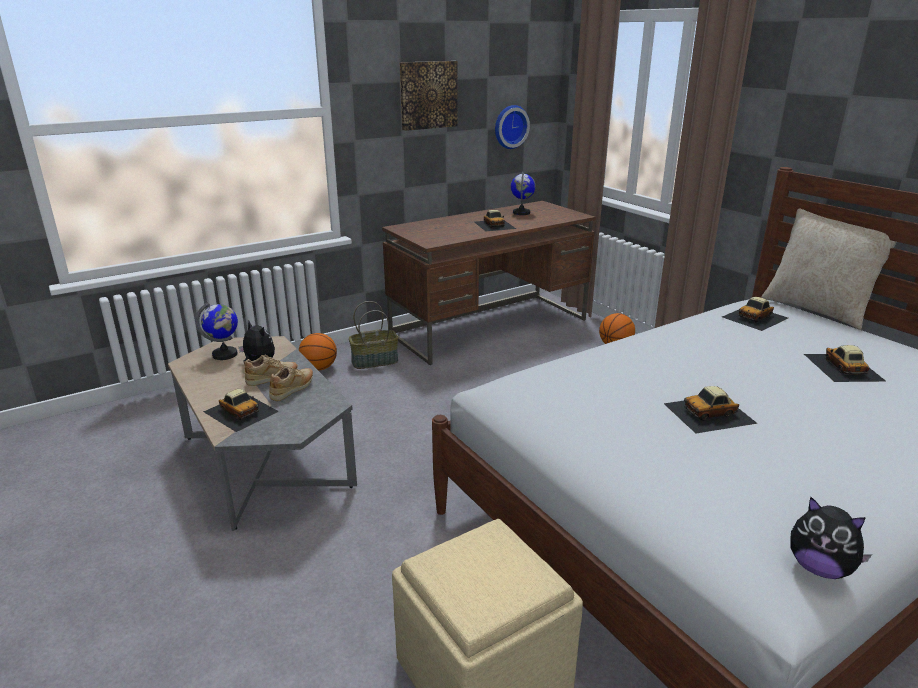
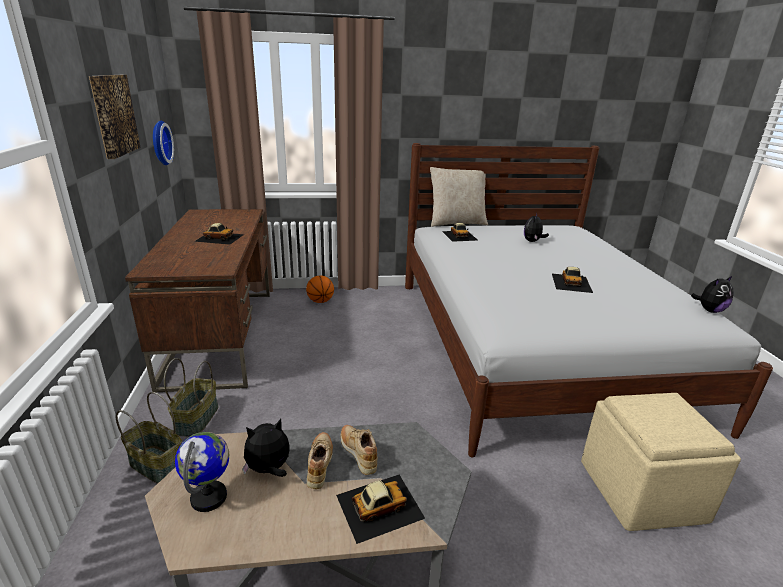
camera: 65 degrees left, 0 degrees up
basketball [299,333,337,370] -> basket [116,392,182,484]
globe [511,172,536,215] -> none
toy car [804,345,887,382] -> plush toy [524,213,549,242]

